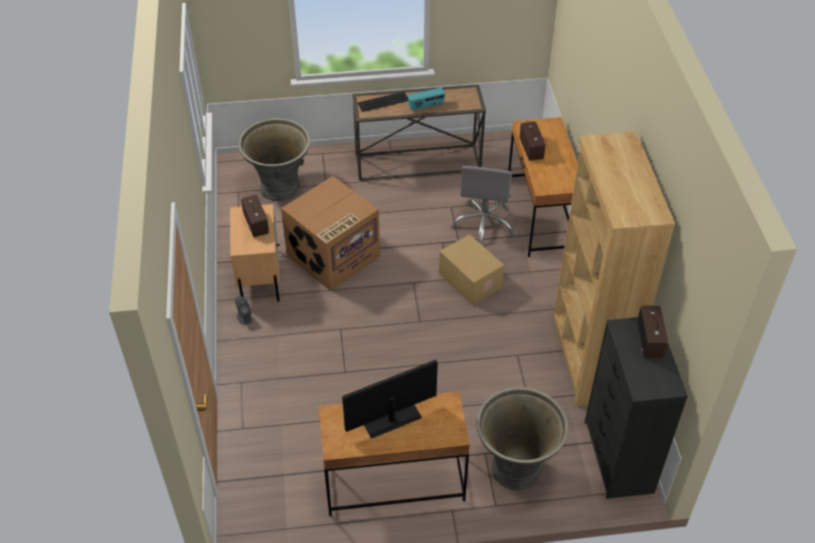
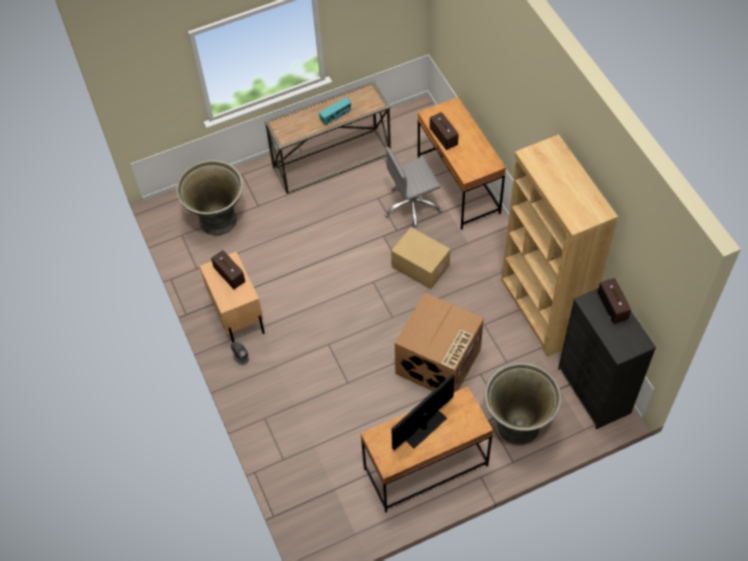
camera: 15 degrees left, 10 degrees up
cardboard box [281,176,380,291] -> cardboard box moved to [395,293,484,392]
keyboard [357,92,408,112] -> none
grey office chair [451,166,515,245] -> grey office chair turned 75 degrees clockwise [384,147,443,231]

